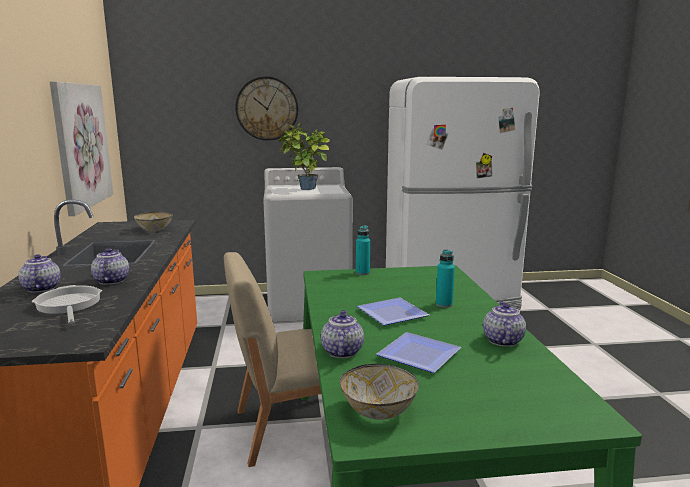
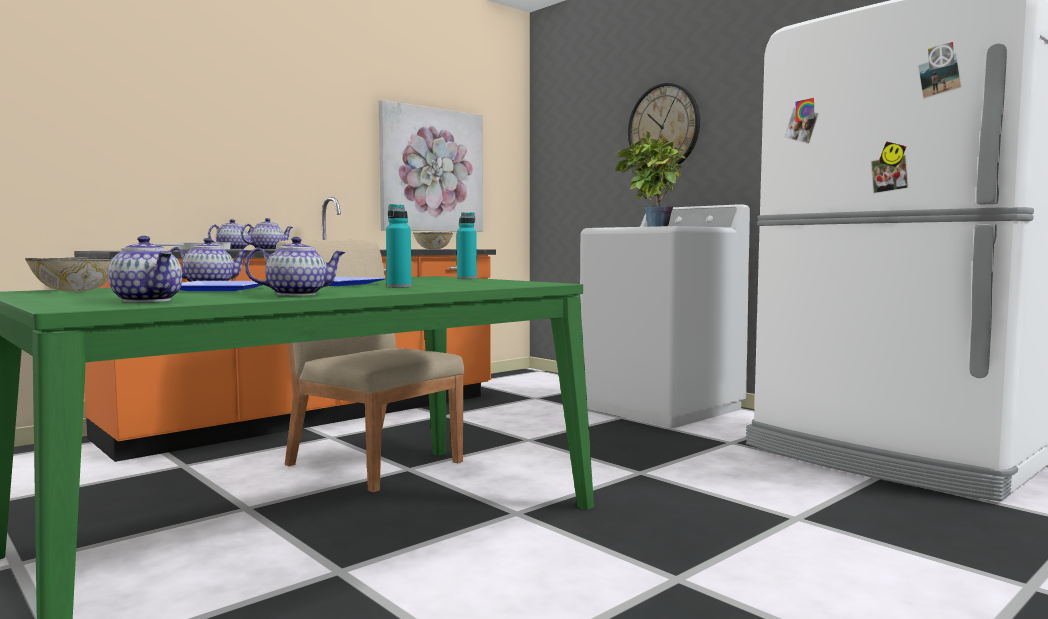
camera: 55 degrees right, 10 degrees down
none -> teapot [108,236,182,303]

